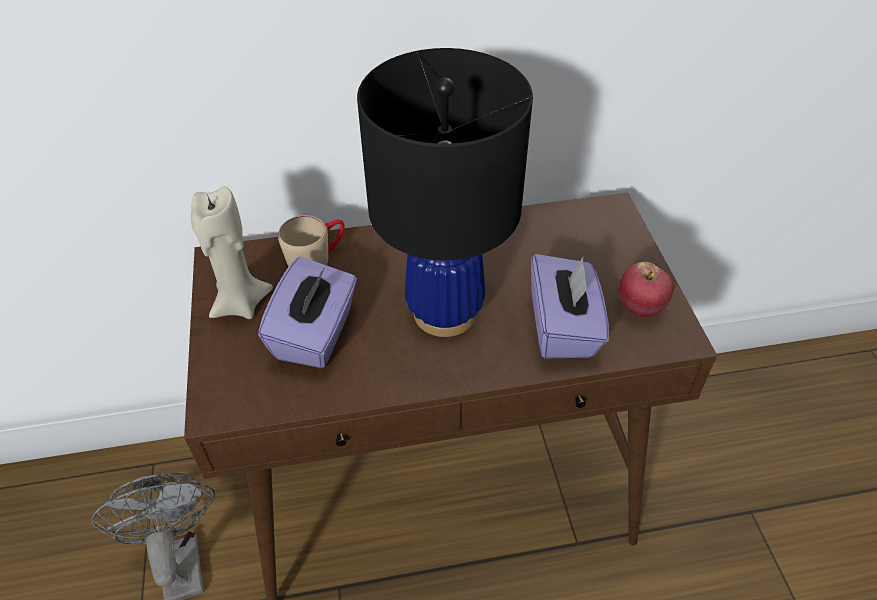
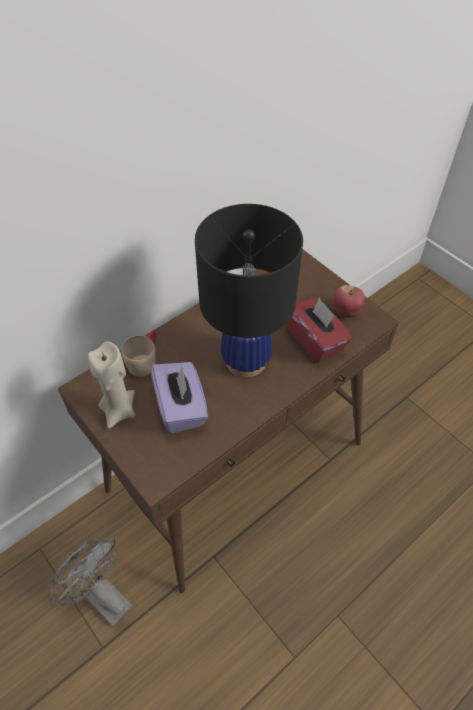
camera: 30 degrees left, 5 degrees up
purple tissue box [531,254,609,359] -> red tissue box [287,297,352,363]

